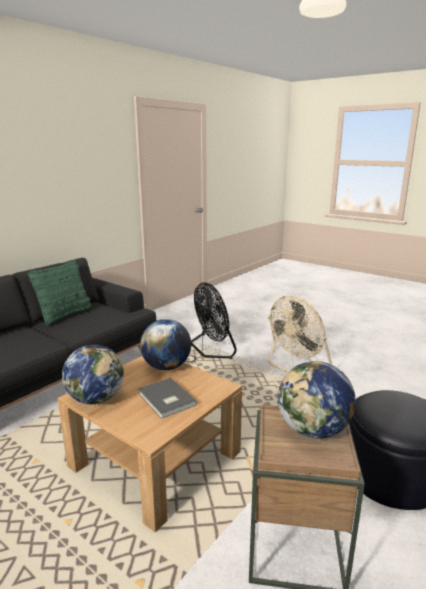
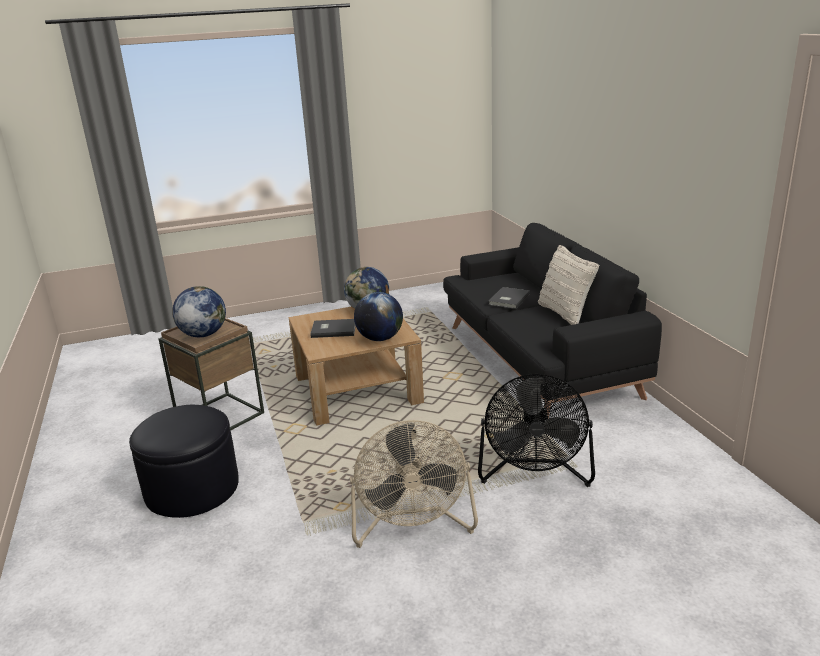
camera: 125 degrees right, 5 degrees up
green pillow [27,260,92,326] -> beige pillow [538,245,599,325]
none -> grey book [488,287,530,309]

